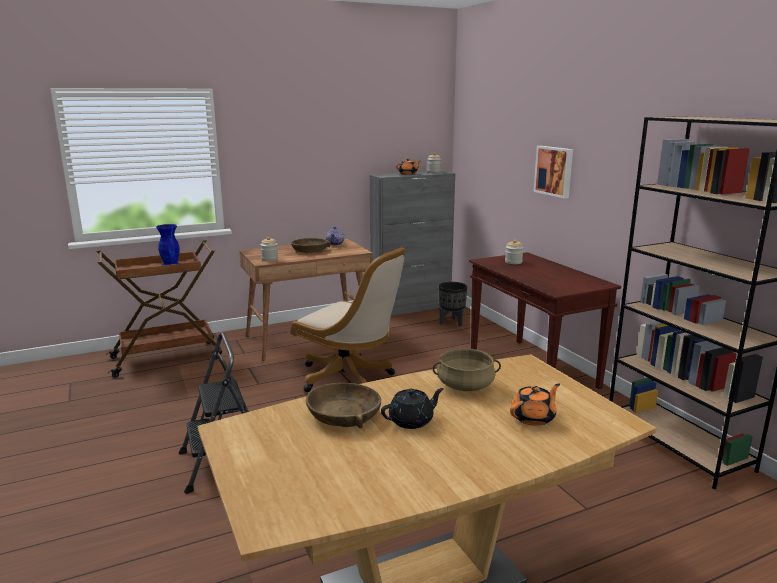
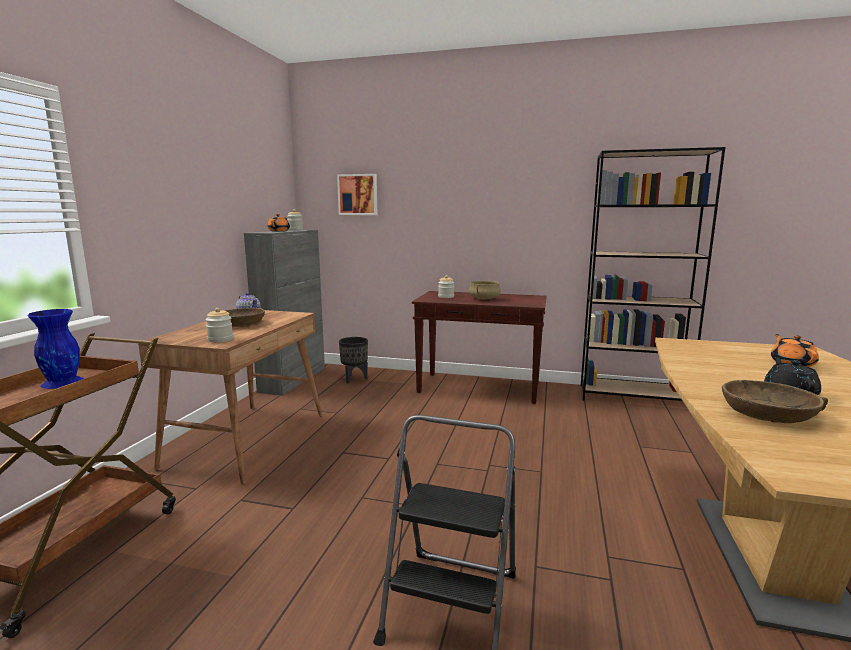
camera: 50 degrees left, 5 degrees down
office chair [291,247,405,392] -> none
beige cooking pot [433,348,501,391] -> beige cooking pot moved to [469,281,501,300]
picture [534,146,573,198] -> picture moved to [337,174,377,215]

